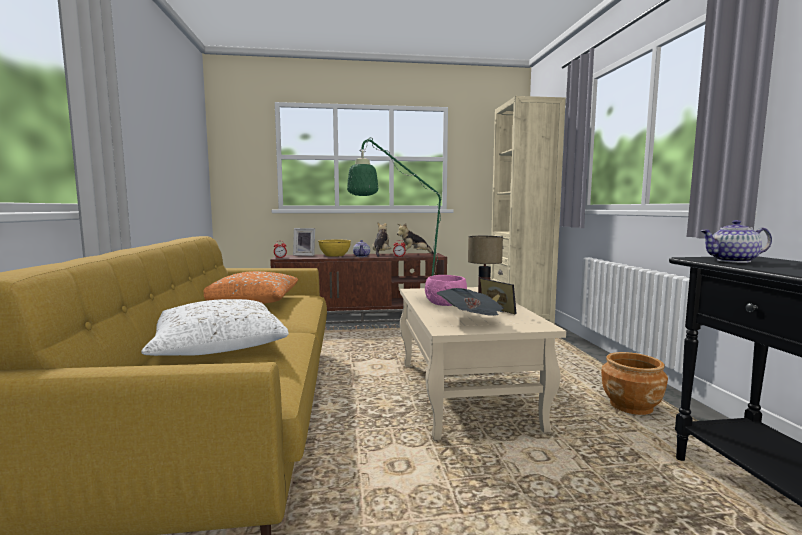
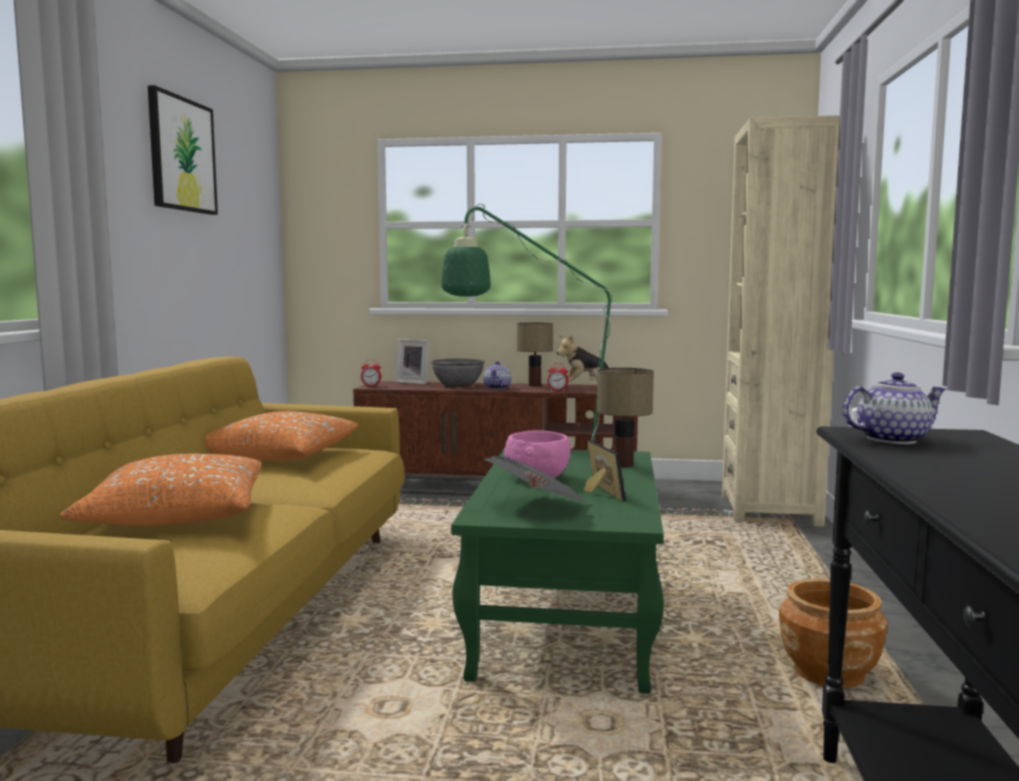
camera: 15 degrees right, 0 degrees up
white pillow [141,299,289,356] -> orange pillow [60,454,262,526]
yellow bowl [318,240,351,257] -> grey bowl [431,358,485,387]
plush toy [372,222,391,257] -> table lamp [517,322,553,386]
beige coffee table [400,287,566,440] -> green coffee table [451,449,664,693]
teapot [701,220,772,263] -> teapot turned 150 degrees clockwise [843,372,947,444]
none -> picture [148,85,218,215]

